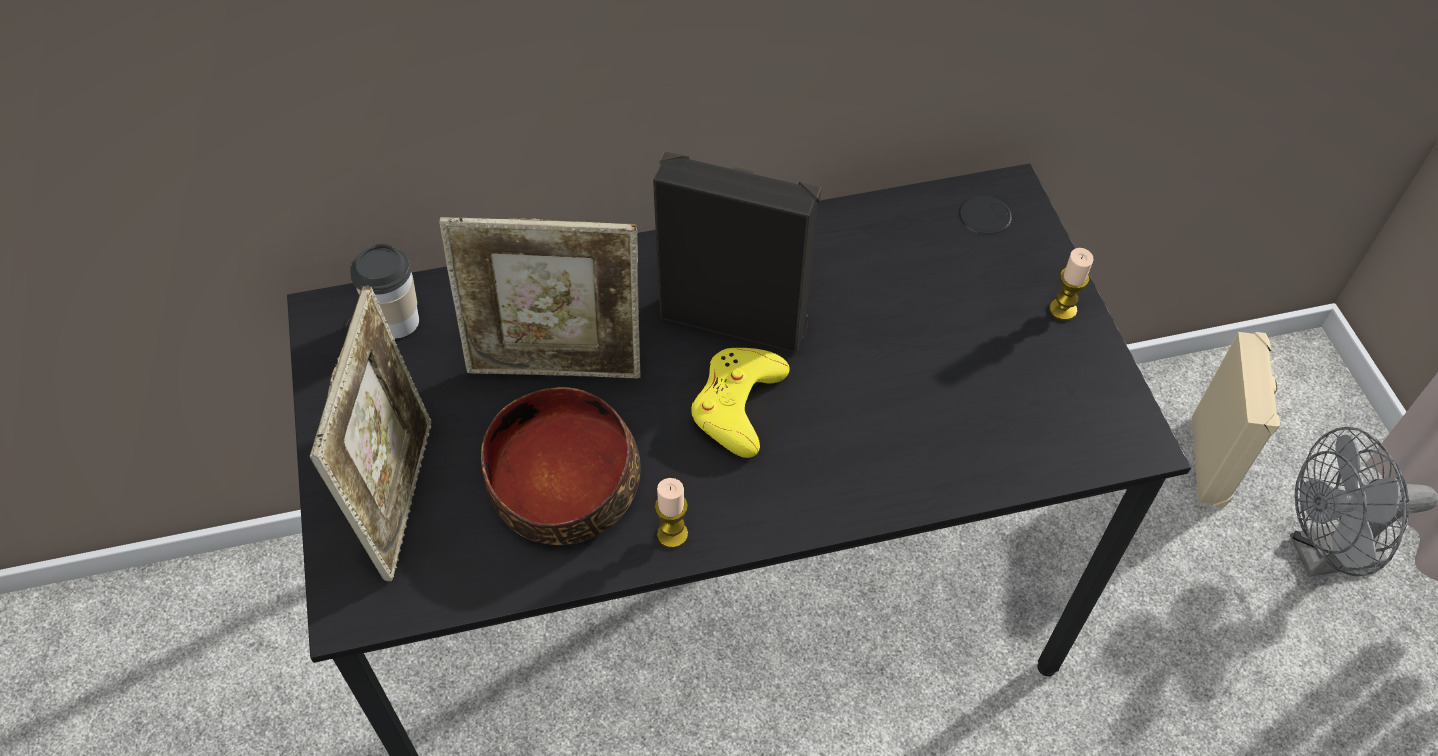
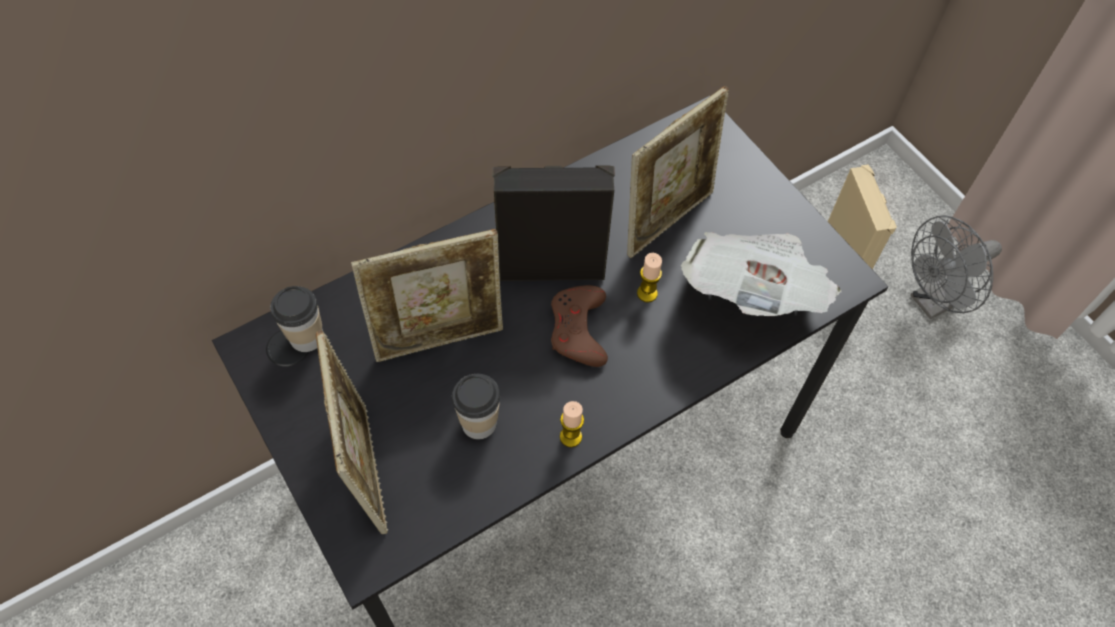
camera: 20 degrees left, 5 degrees up
bowl [481,387,641,545] -> cup [452,374,500,439]
yellow game controller [691,348,790,458] -> brown game controller [551,285,608,367]
candle [1049,248,1094,321] -> candle moved to [637,253,662,303]
none -> picture frame [627,86,729,258]
none -> newspaper [681,232,841,316]

